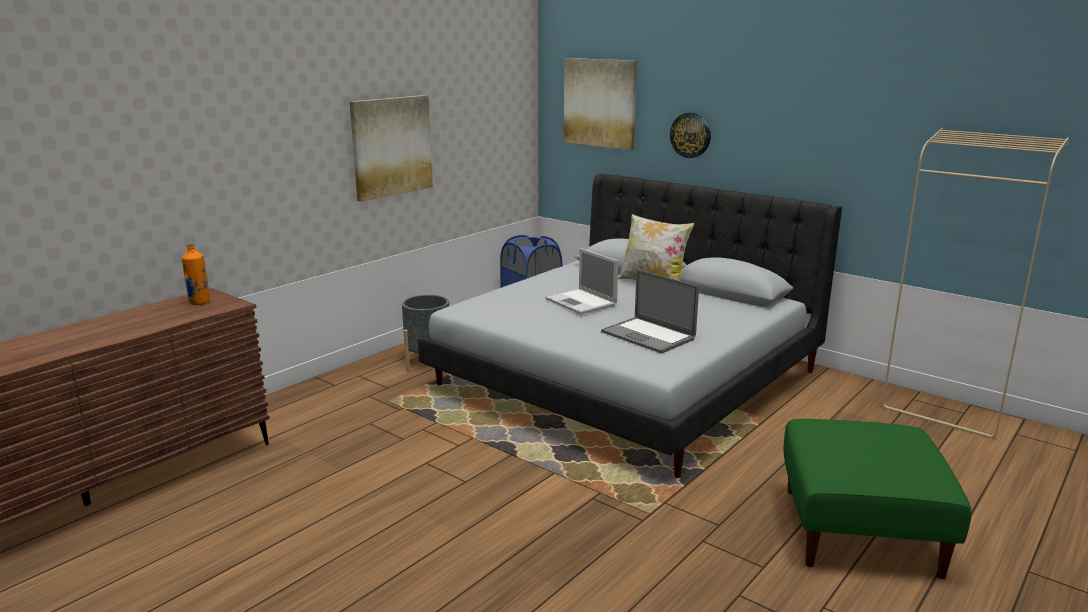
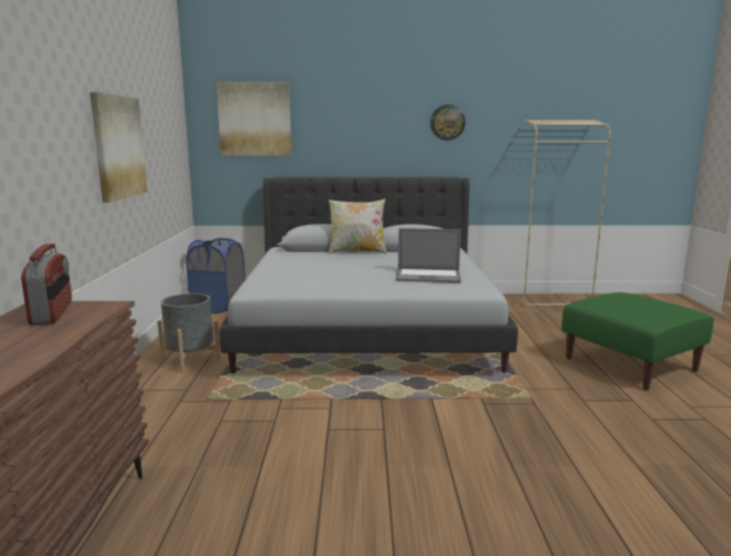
camera: 40 degrees left, 5 degrees down
orange bottle [182,244,211,305] -> radio [21,243,72,325]
laptop [545,248,618,314] -> none
wall clock [670,113,711,158] -> wall clock moved to [430,105,466,141]

